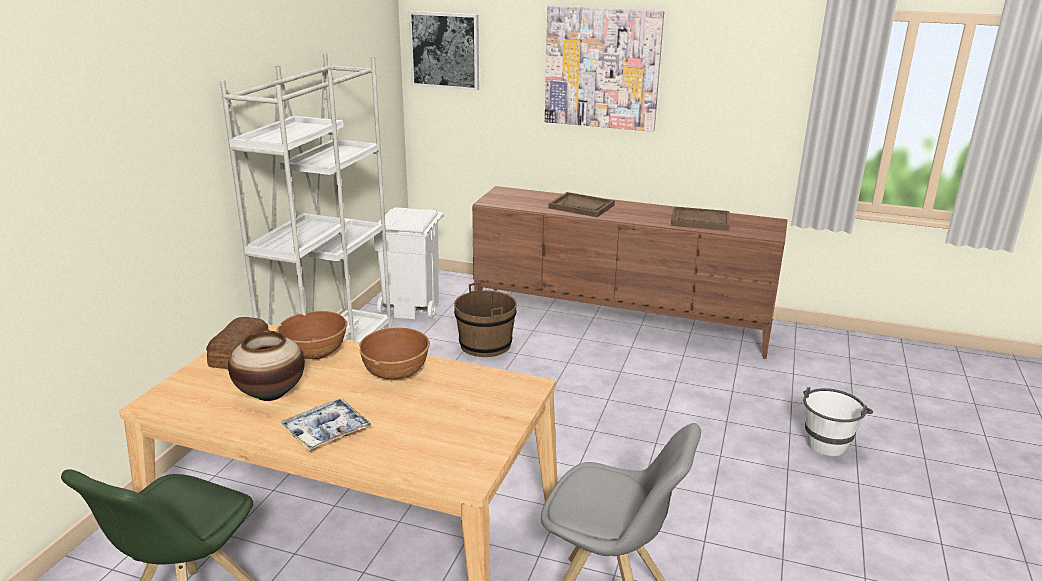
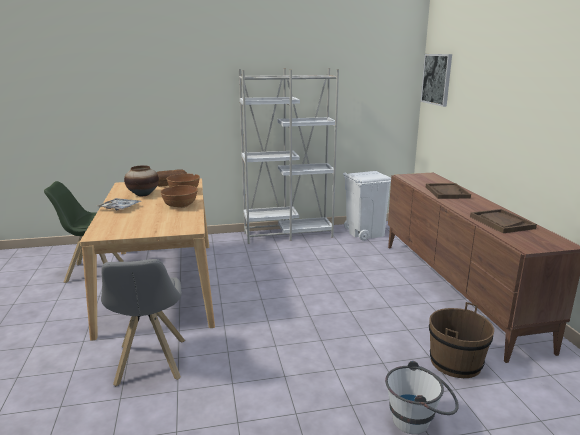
camera: 60 degrees right, 5 degrees down
brown bucket [454,283,517,357] -> brown bucket moved to [429,302,494,378]
picture [545,6,664,132] -> none

